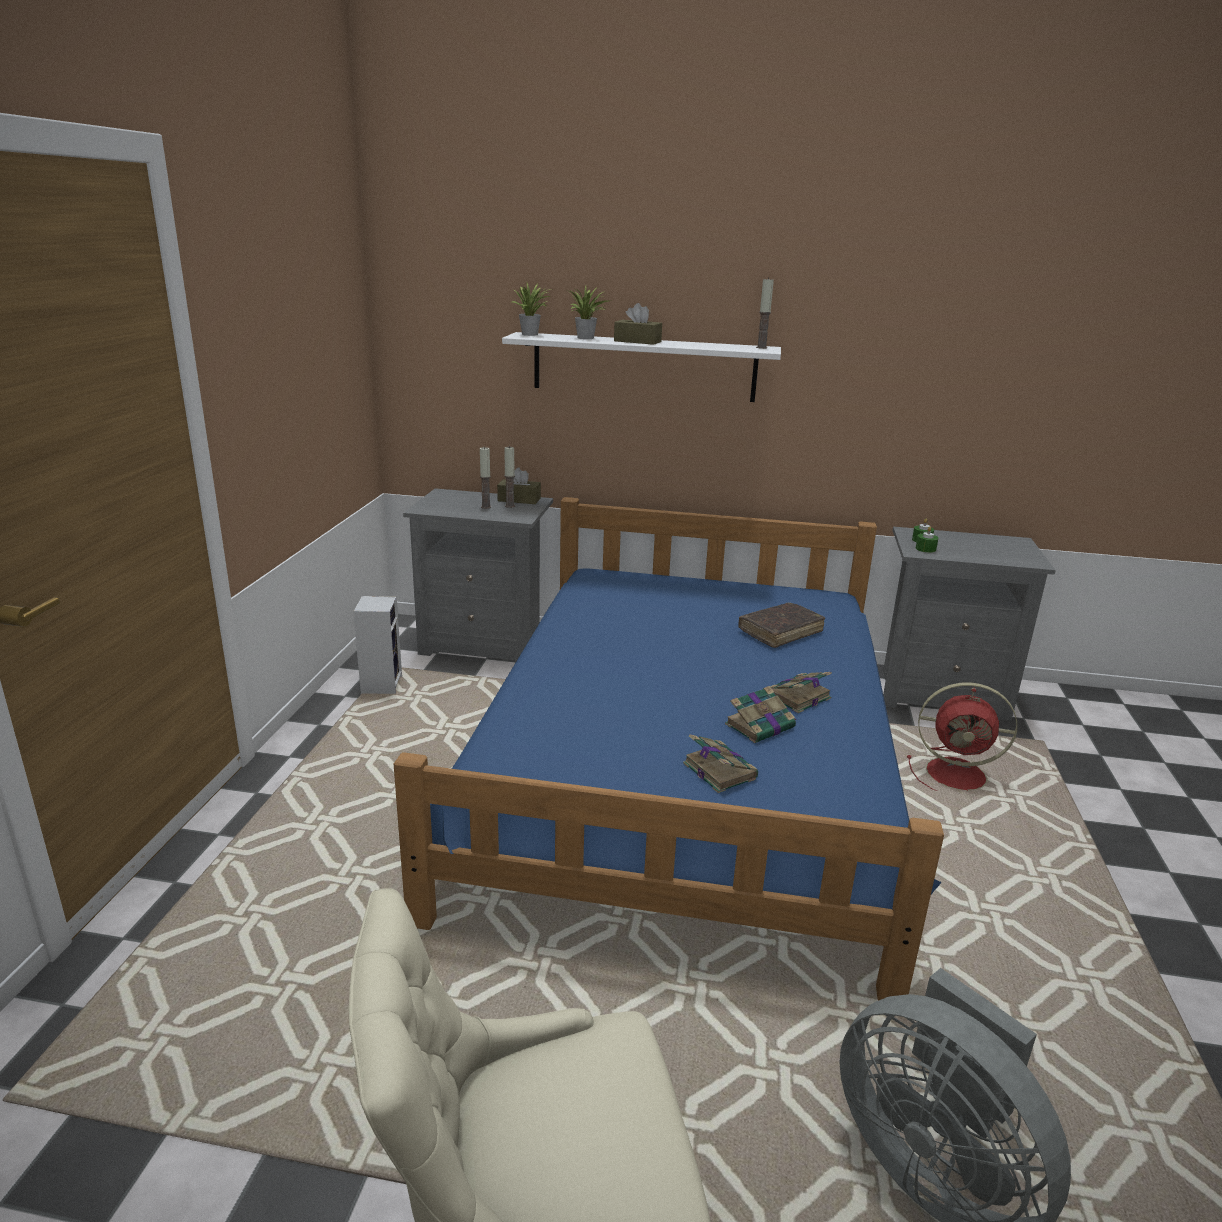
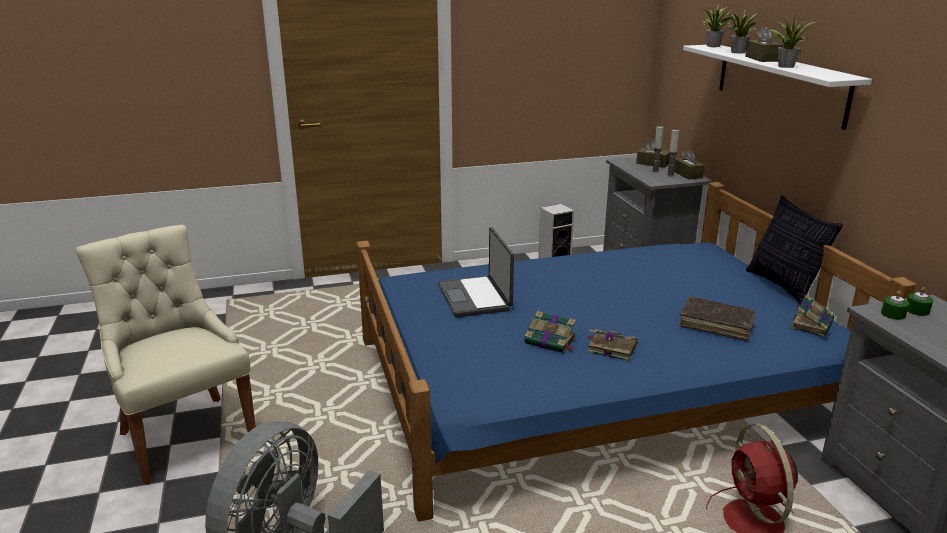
camera: 65 degrees right, 0 degrees up
book [683,734,758,793] -> book moved to [790,295,834,337]
candle [756,277,774,349] -> none
none -> laptop [438,227,514,317]
none -> brown tissue box [636,139,670,168]
none -> pillow [746,195,843,304]
none -> potted plant [769,18,815,68]

